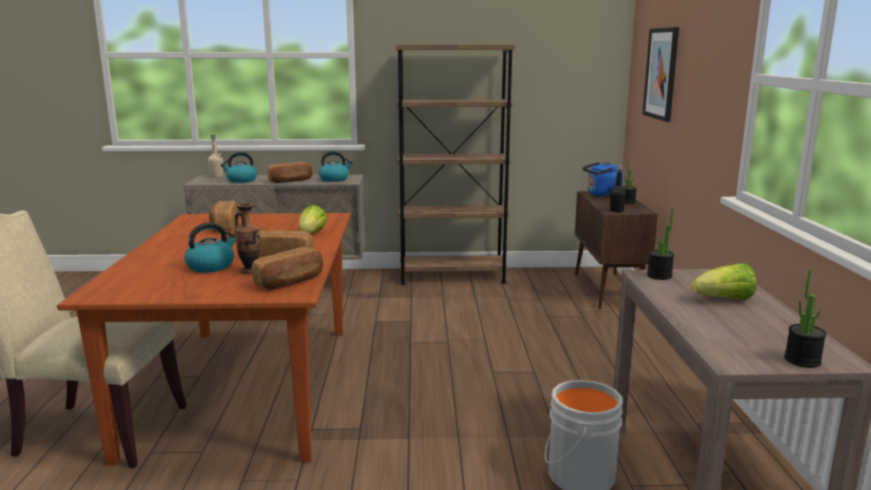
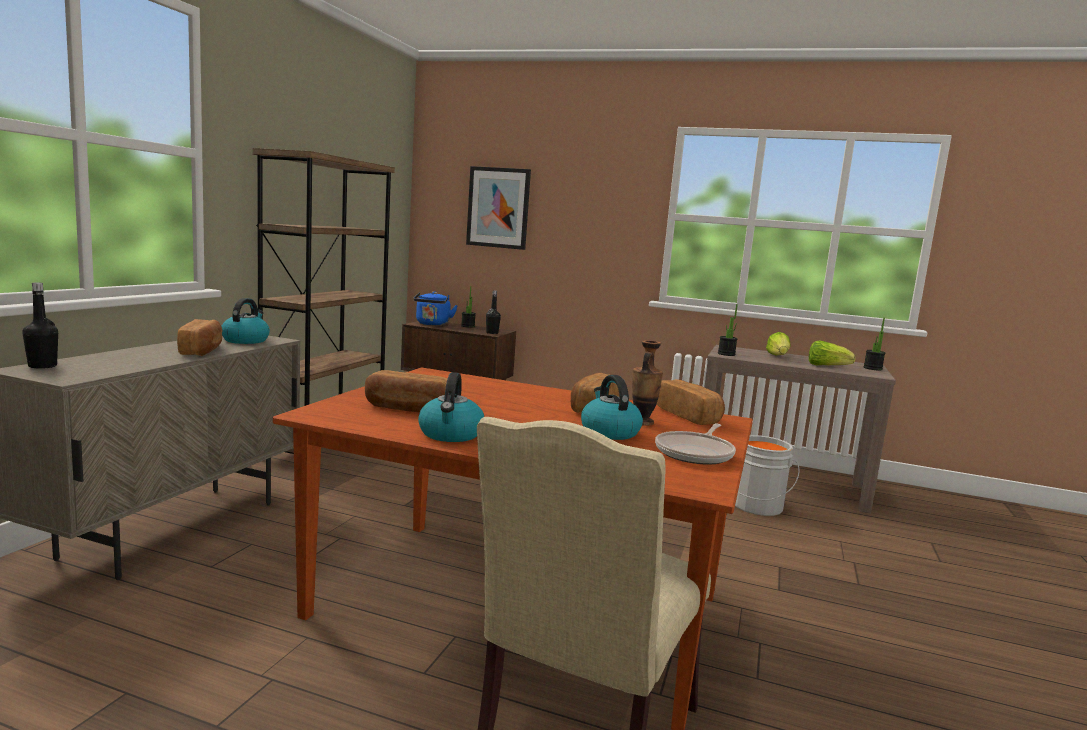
camera: 70 degrees left, 5 degrees down
beige bottle [208,135,223,178] -> black bottle [22,283,58,369]
kettle [220,152,257,183] -> kettle moved to [418,372,484,442]
lettuce [299,205,327,233] -> lettuce moved to [809,340,855,365]
none -> frying pan [655,424,736,465]

